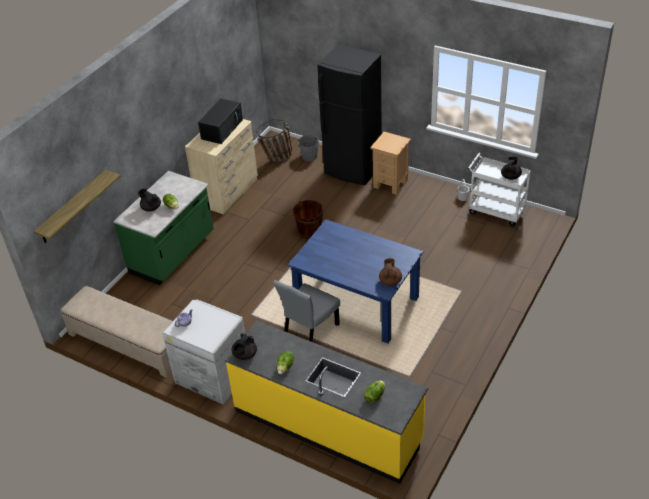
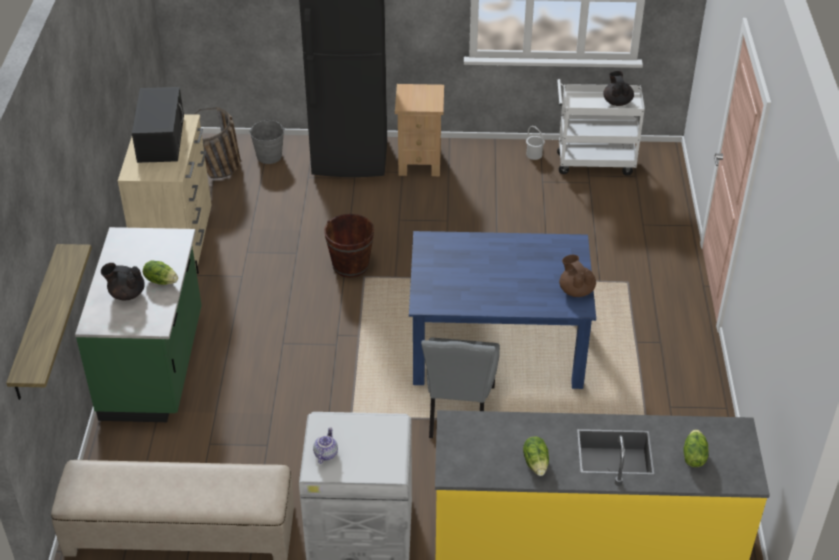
camera: 30 degrees left, 0 degrees up
black teapot [232,333,257,360] -> none

